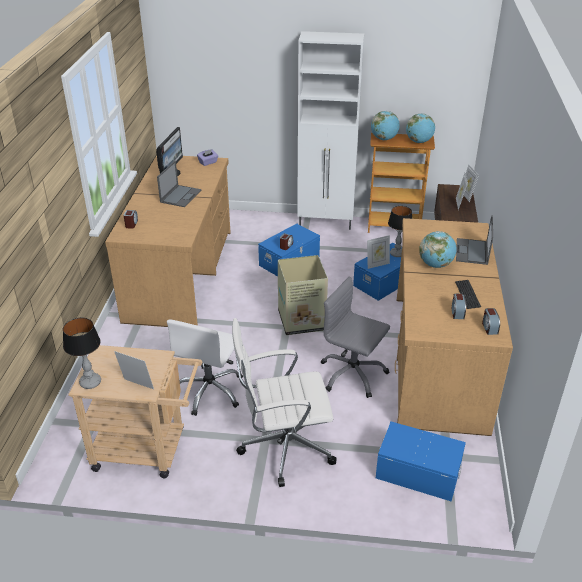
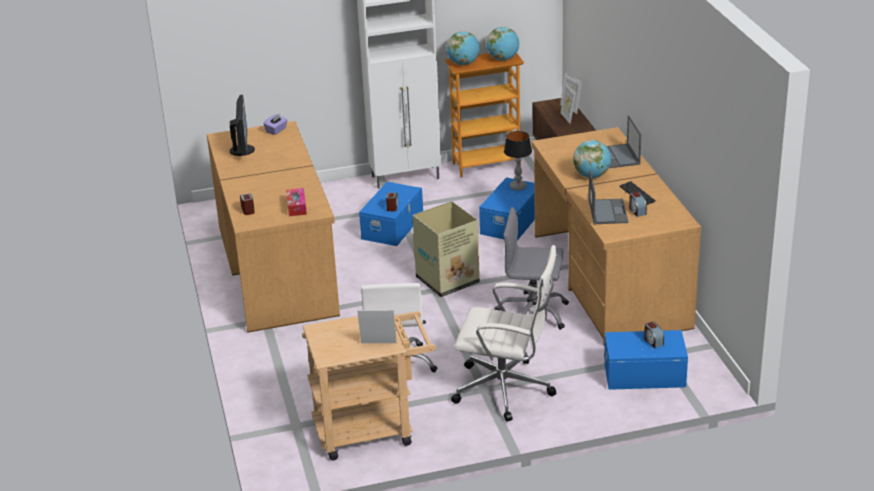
camera: 20 degrees left, 5 degrees down
table lamp [63,318,101,389] -> none
laptop [157,161,201,207] -> laptop moved to [589,170,629,224]
white office chair [232,318,337,487] -> white office chair turned 135 degrees counterclockwise [451,245,557,422]
picture frame [367,235,390,269] -> none
alarm clock [482,308,500,335] -> alarm clock moved to [644,322,664,349]
none -> tissue box [286,188,307,216]

